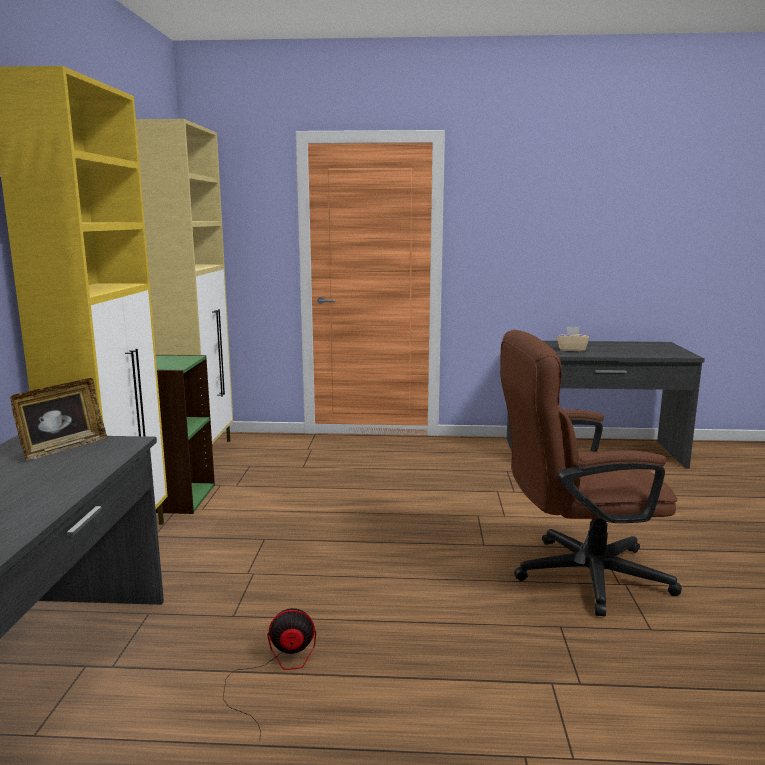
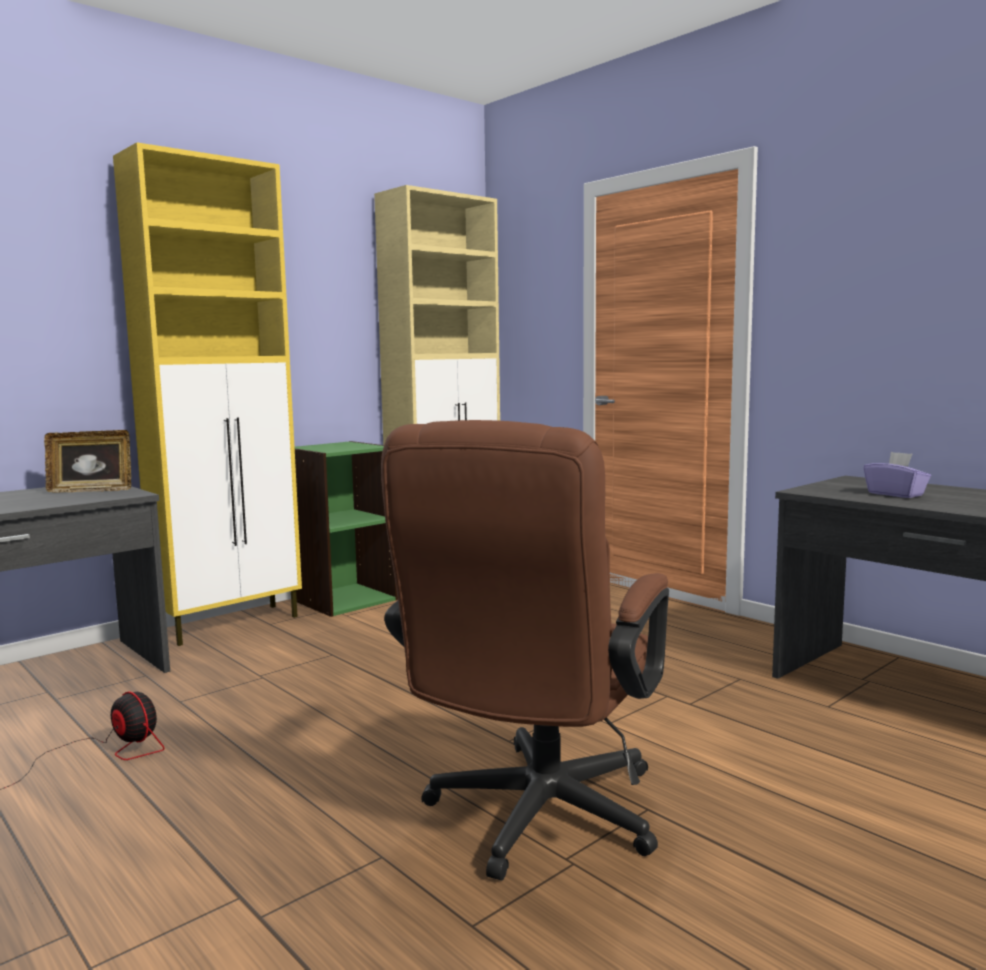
camera: 45 degrees right, 5 degrees down
brown office chair [500,330,682,617] -> brown office chair turned 105 degrees counterclockwise [381,420,669,880]
beige tissue box [557,327,589,352] -> purple tissue box [864,452,931,498]

